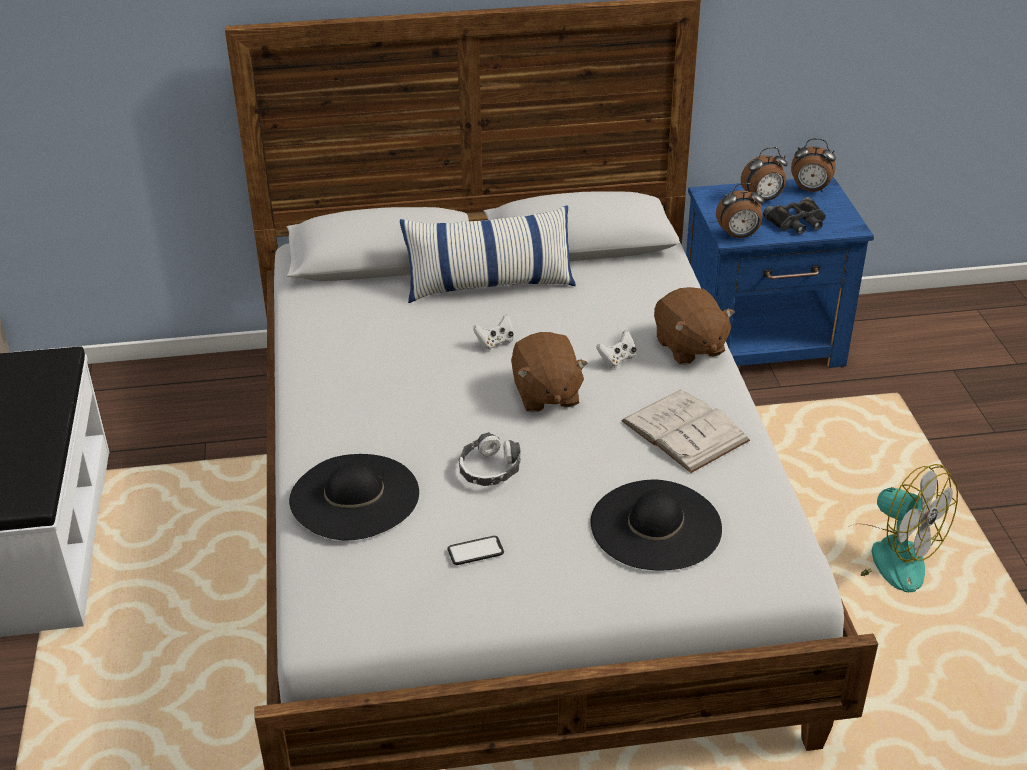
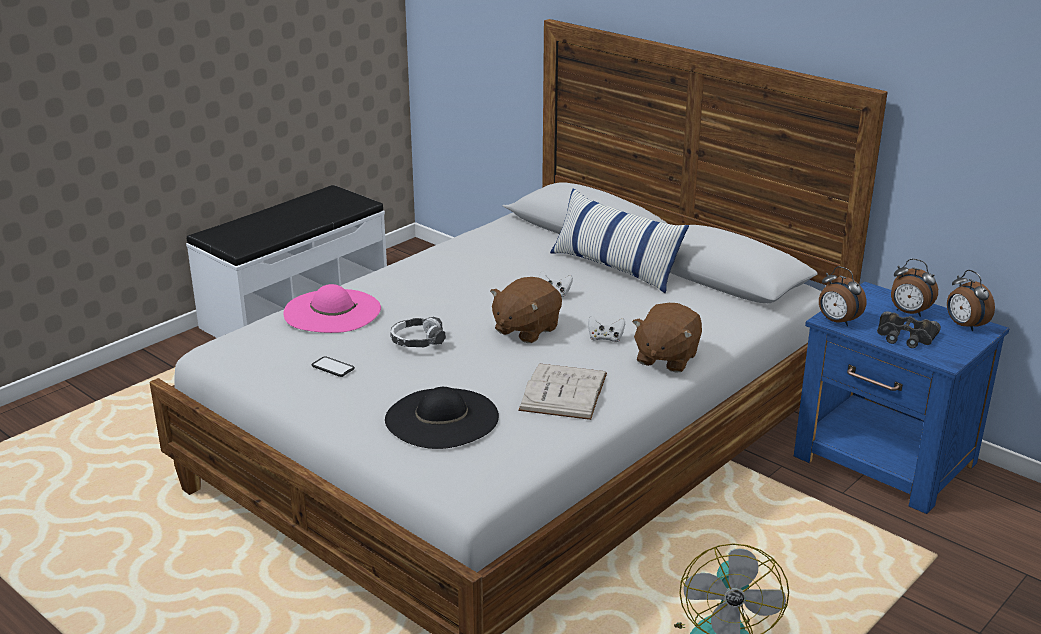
camera: 50 degrees right, 10 degrees down
black hat [289,454,419,540] -> pink hat [284,284,381,333]

